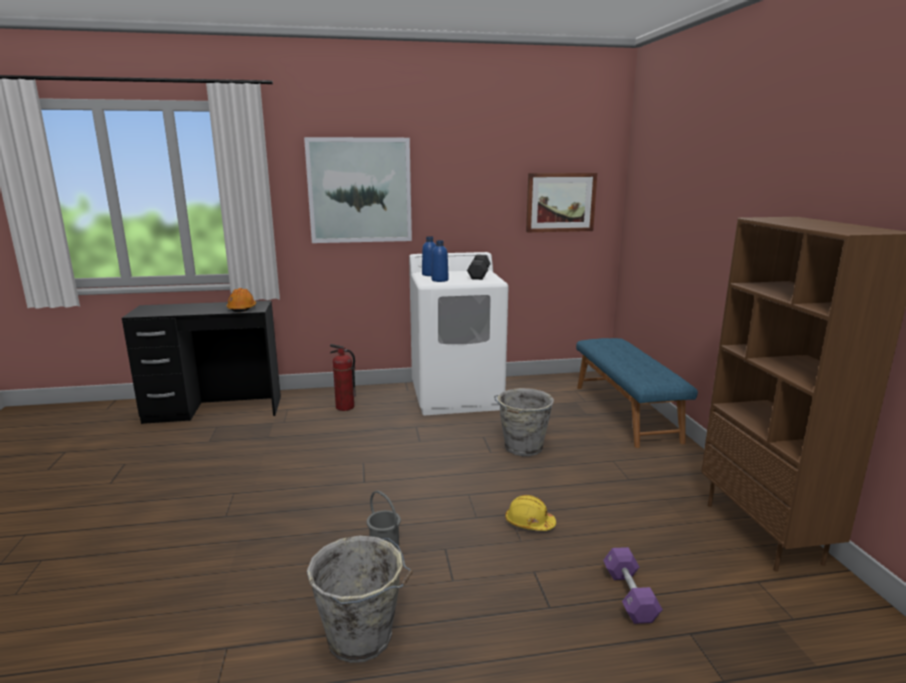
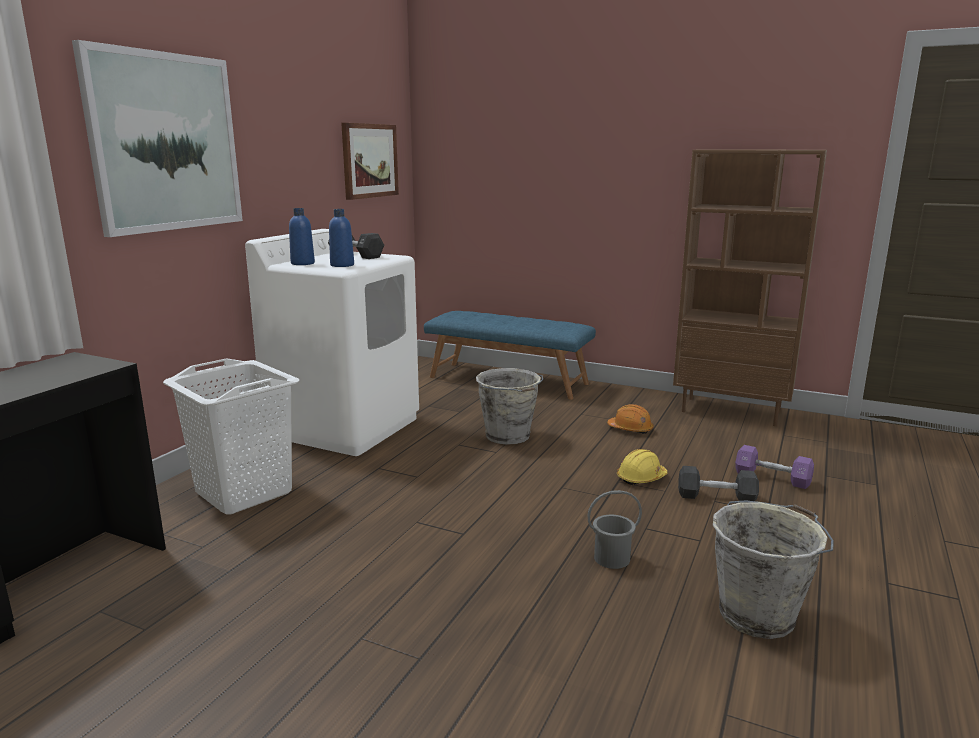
camera: 55 degrees left, 0 degrees up
orange hard hat [226,288,256,312] -> orange hard hat moved to [607,404,654,434]
fire extinguisher [330,344,356,411] -> white laundry basket [163,358,299,515]
none -> black dumbbell [678,466,759,501]

